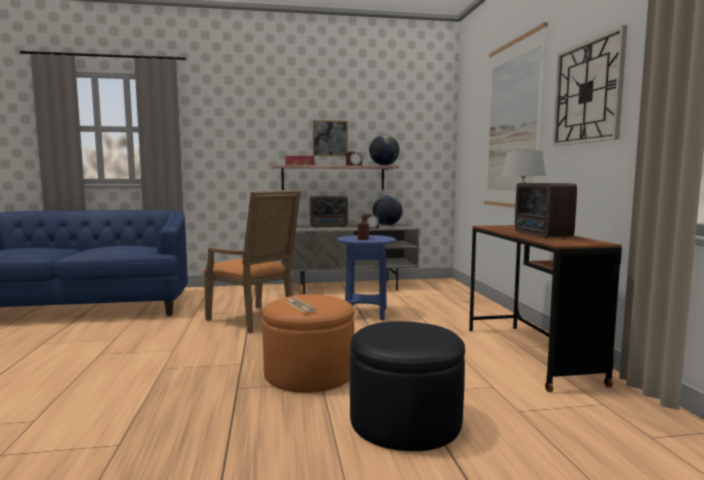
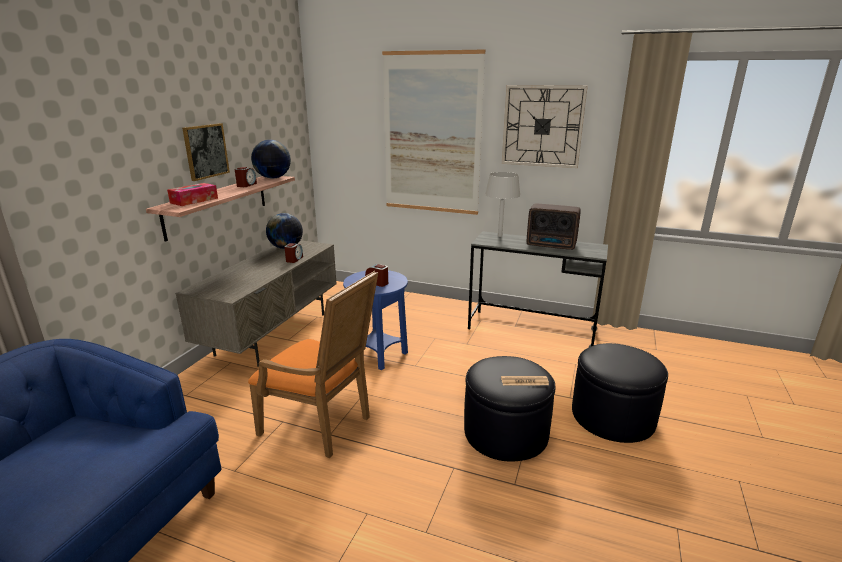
camera: 60 degrees left, 15 degrees up
orange armchair [203,190,301,333] -> orange armchair turned 45 degrees clockwise [248,271,378,458]
orange ottoman [262,294,354,393] -> black ottoman [464,356,555,462]
radio [310,196,348,228] -> none
brown desk [469,225,622,392] -> grey desk [468,231,608,347]

